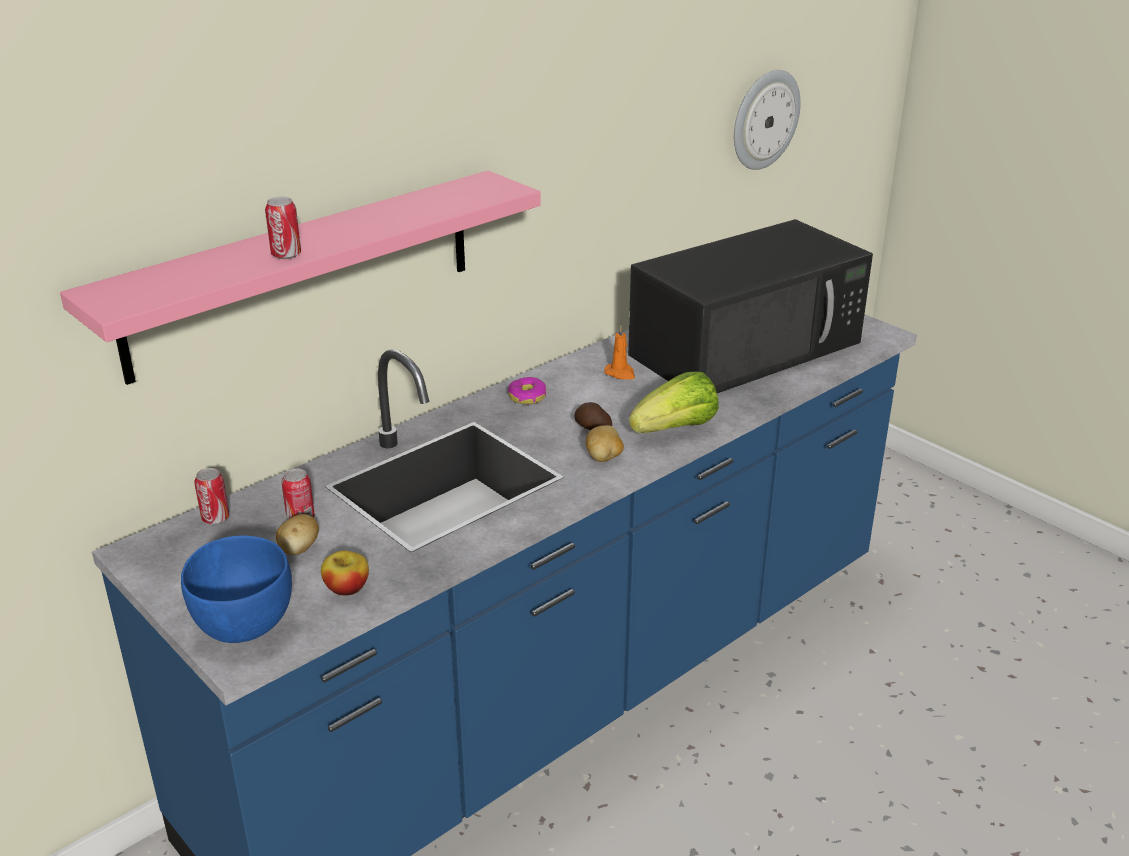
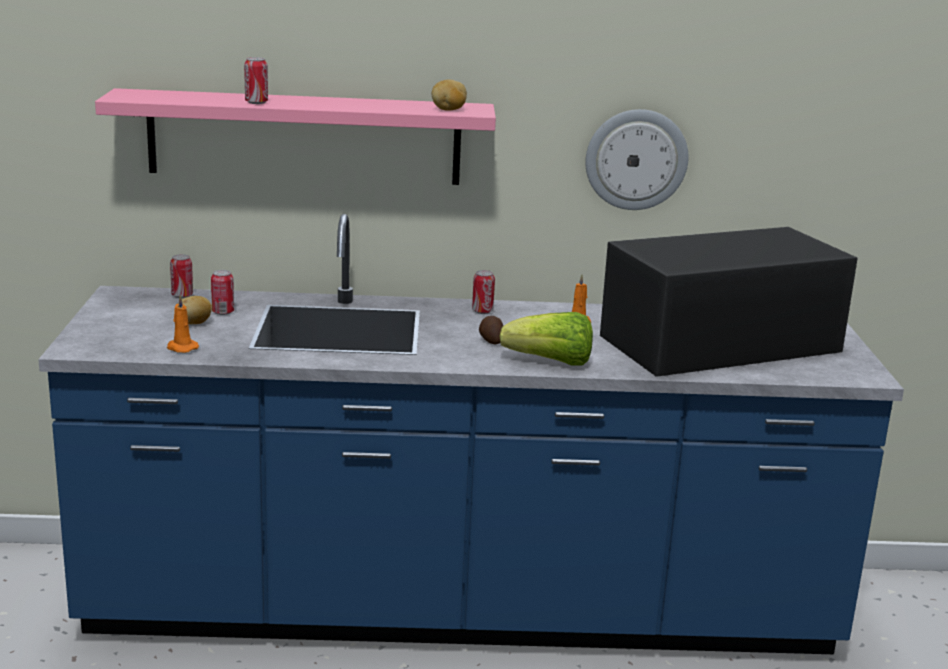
camera: 40 degrees right, 10 degrees down
blue bowl [181,535,292,643] -> none
apple [321,551,369,596] -> orange candle [167,295,199,353]
donut [508,377,546,404] -> can [472,270,495,314]
potato [586,425,624,462] -> potato moved to [432,80,467,111]
black microwave [628,219,873,393] -> black microwave turned 150 degrees clockwise [600,227,858,377]
wall clock [734,70,801,170] -> wall clock moved to [585,109,689,210]

